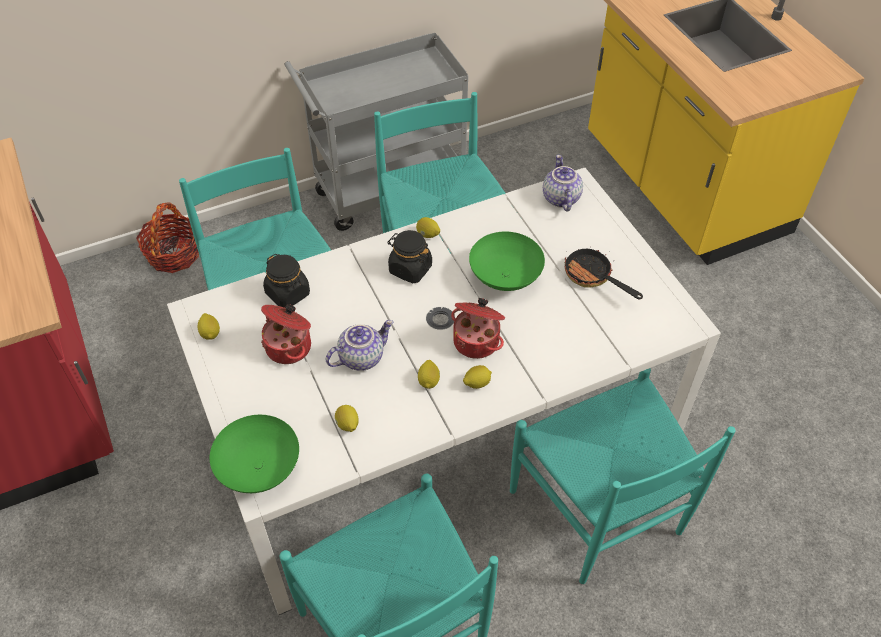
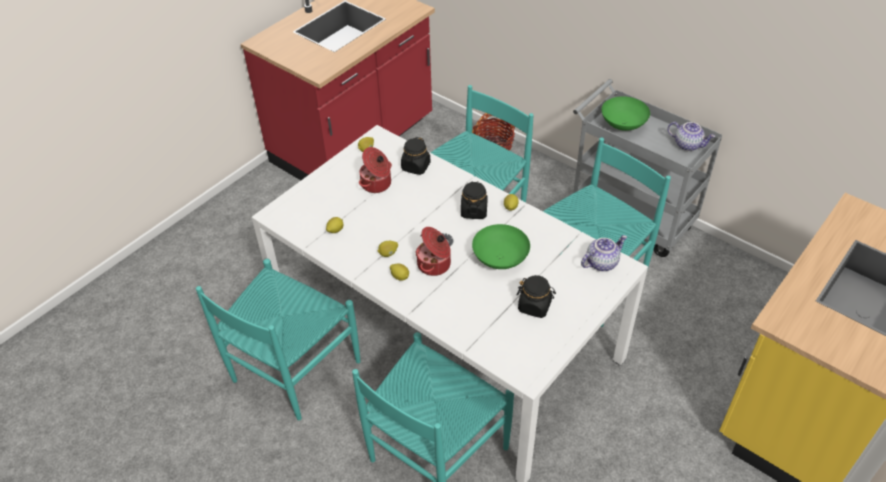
camera: 65 degrees right, 5 degrees down
green bowl [210,415,299,493] -> green bowl moved to [601,96,650,131]
teapot [326,320,393,371] -> teapot moved to [668,122,715,151]
frying pan [564,249,643,300] -> black jar [517,275,556,318]

